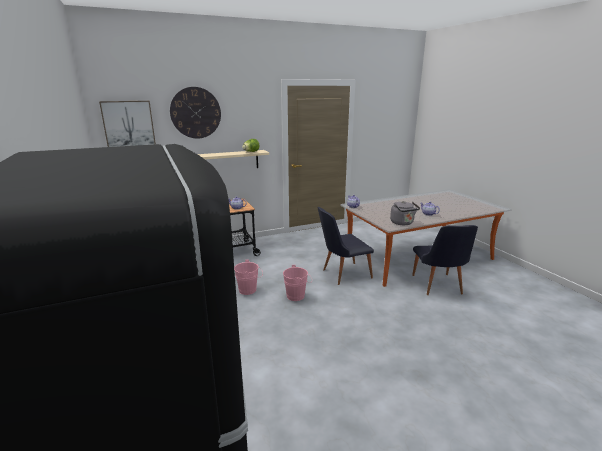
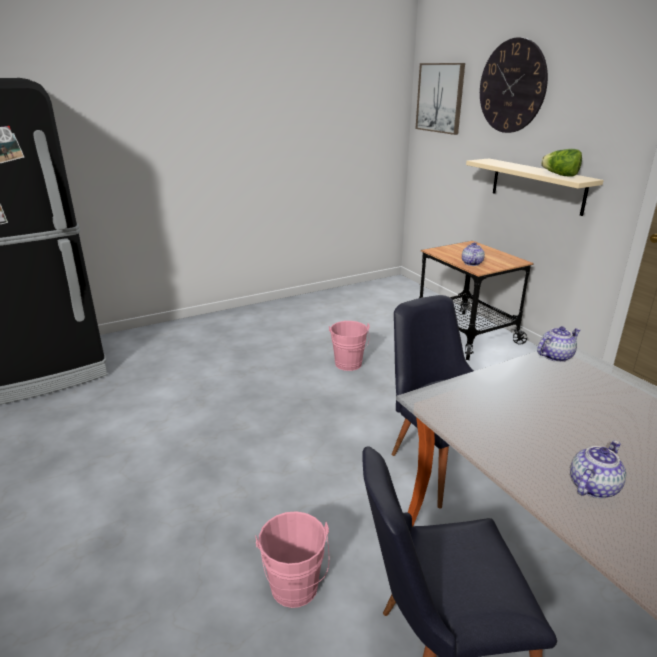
camera: 85 degrees right, 5 degrees up
pink bucket [283,265,312,301] -> pink bucket moved to [255,511,330,608]
grey kettle [390,201,420,225] -> none

